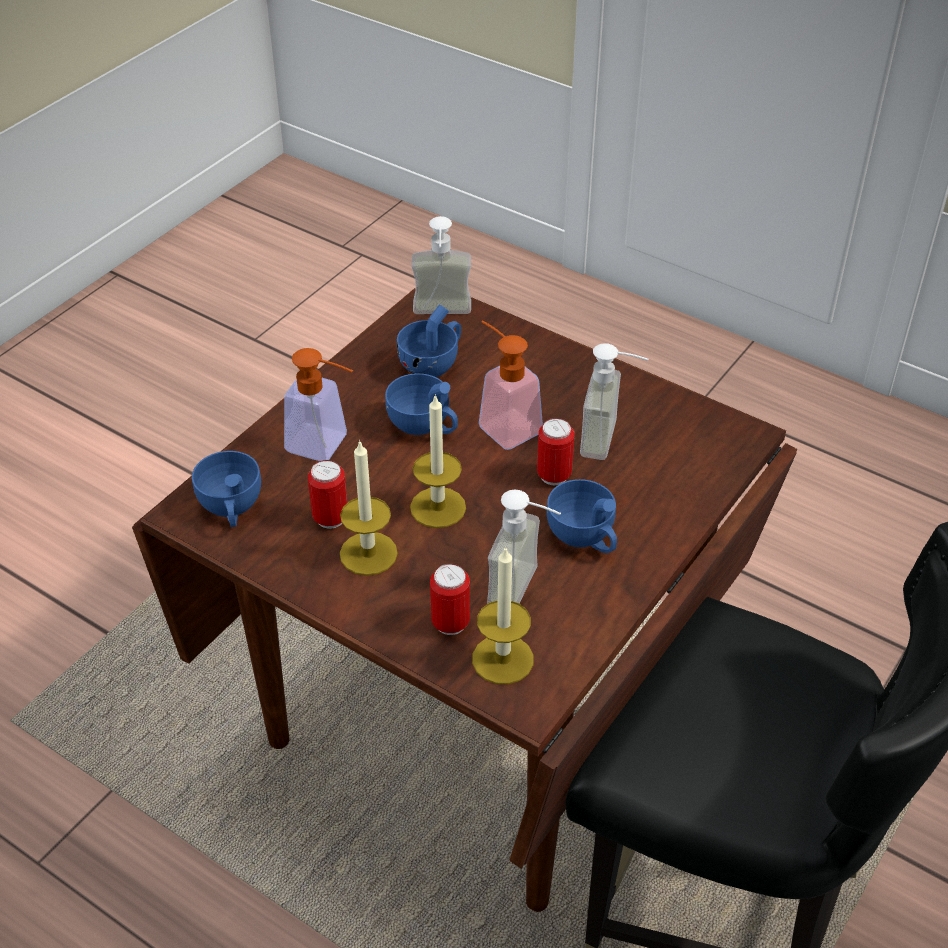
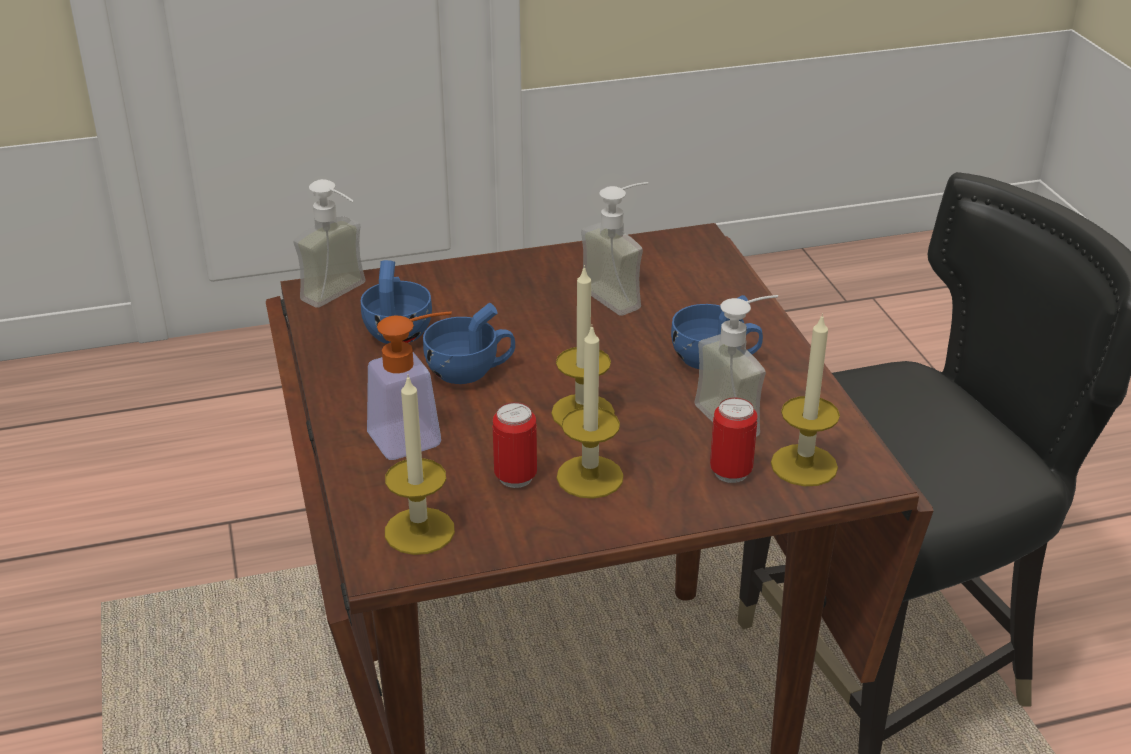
camera: 50 degrees left, 10 degrees down
blue cup [192,451,261,527] -> candle [385,377,455,555]
soap dispenser [479,321,543,450] -> none
can [537,418,575,485] -> none

